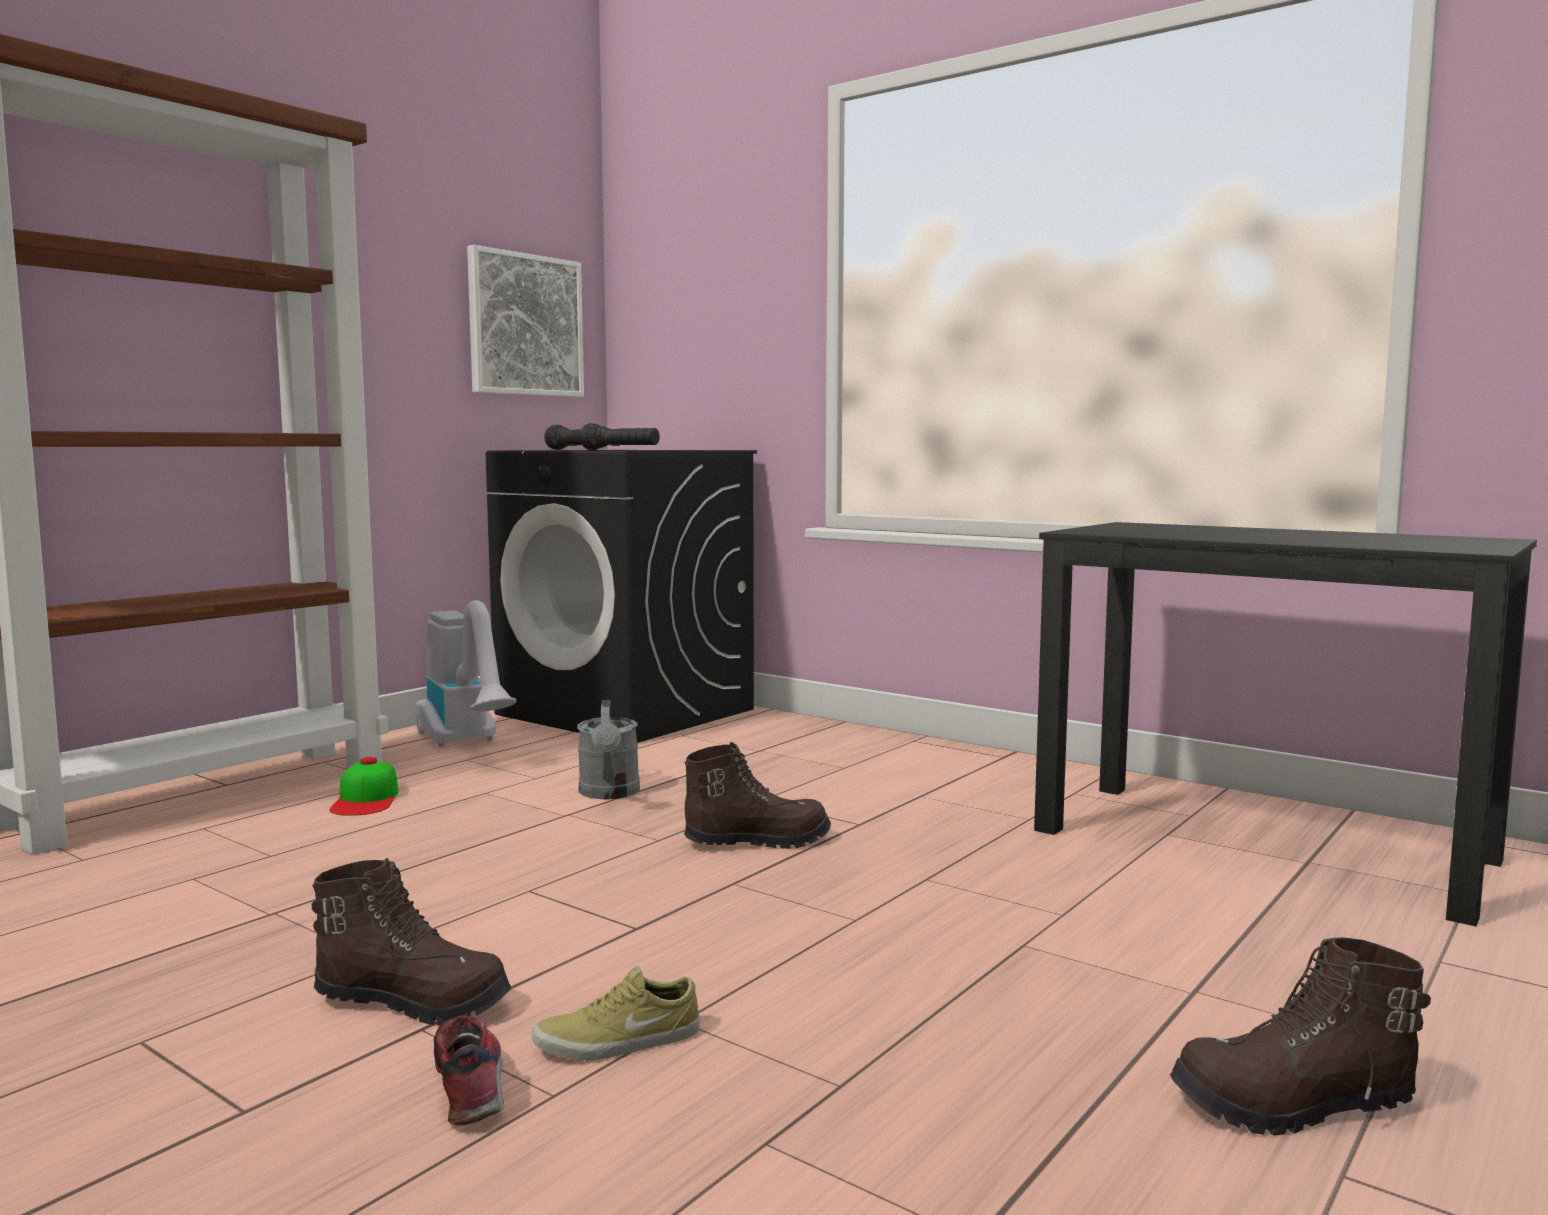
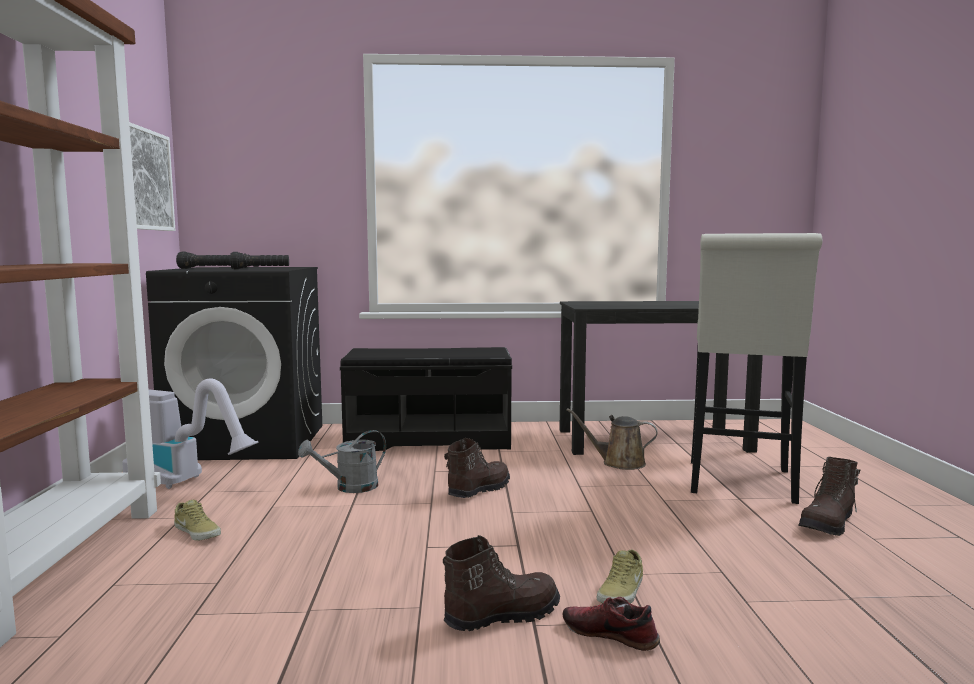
camera: 40 degrees left, 0 degrees up
cap [330,757,398,816] -> beige shoe [174,500,221,541]
grey watering can [577,700,640,799] -> grey watering can turned 105 degrees clockwise [298,430,386,493]
none -> black bench [340,347,512,451]
none -> brown watering can [567,408,658,470]
none -> white stool [691,233,823,504]

